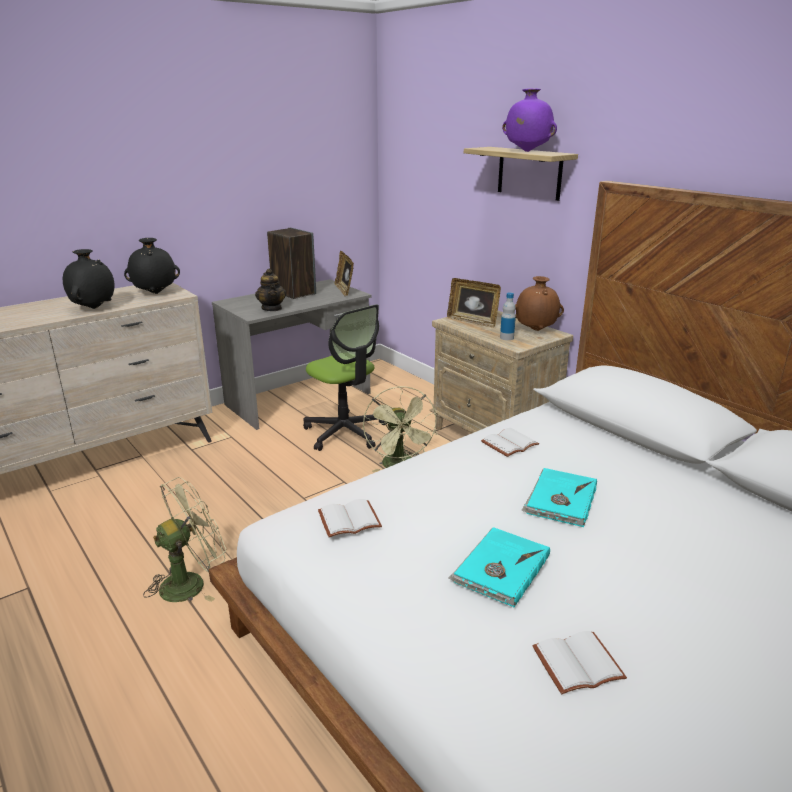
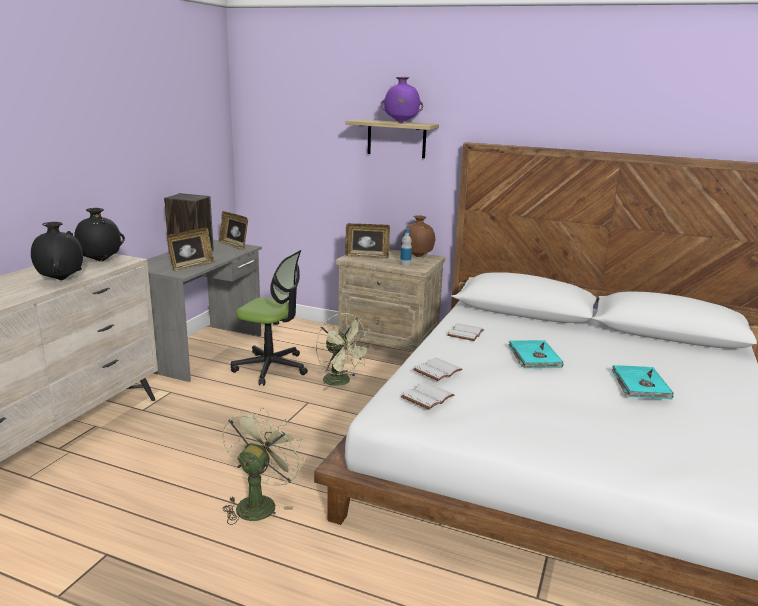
camera: 30 degrees left, 5 degrees down
teapot [255,269,286,311] -> picture frame [167,228,215,271]
turquoise book [448,527,550,607] -> turquoise book moved to [612,365,674,400]
white book [532,631,627,694] -> white book moved to [413,358,462,381]

